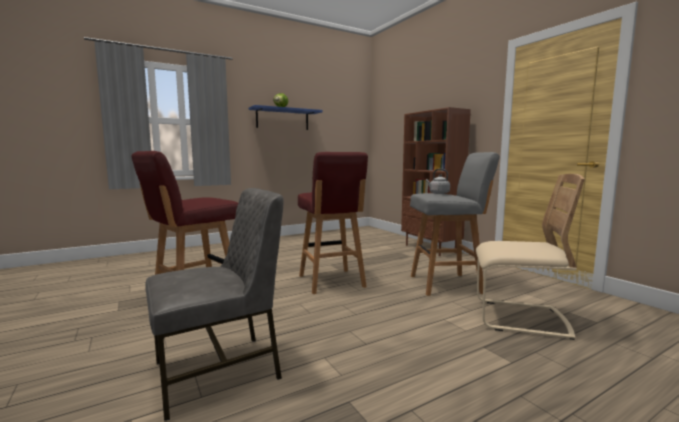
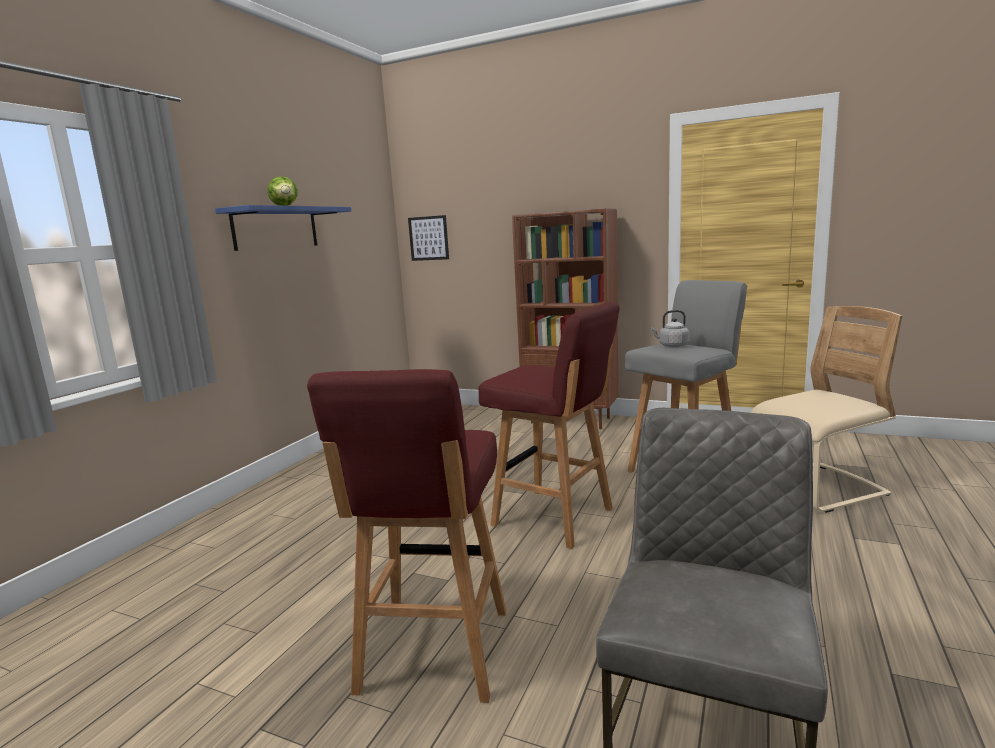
camera: 35 degrees left, 5 degrees up
none -> picture [408,215,449,261]

